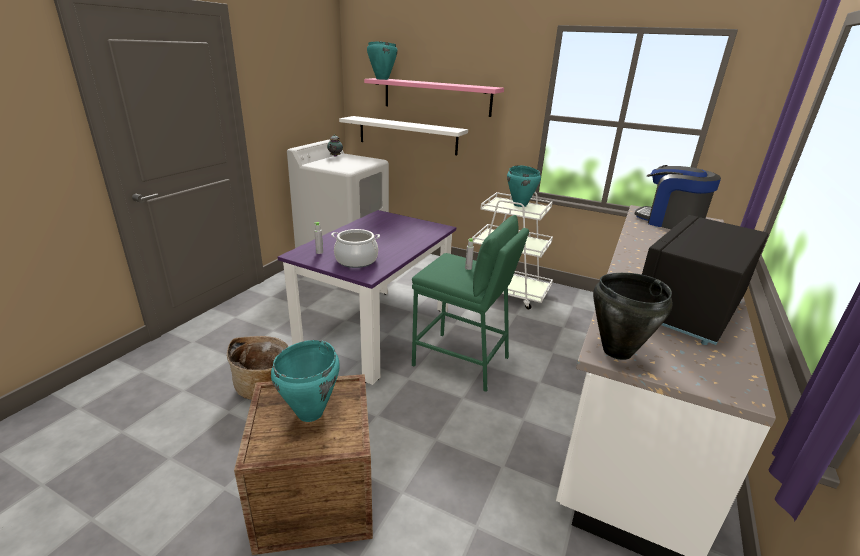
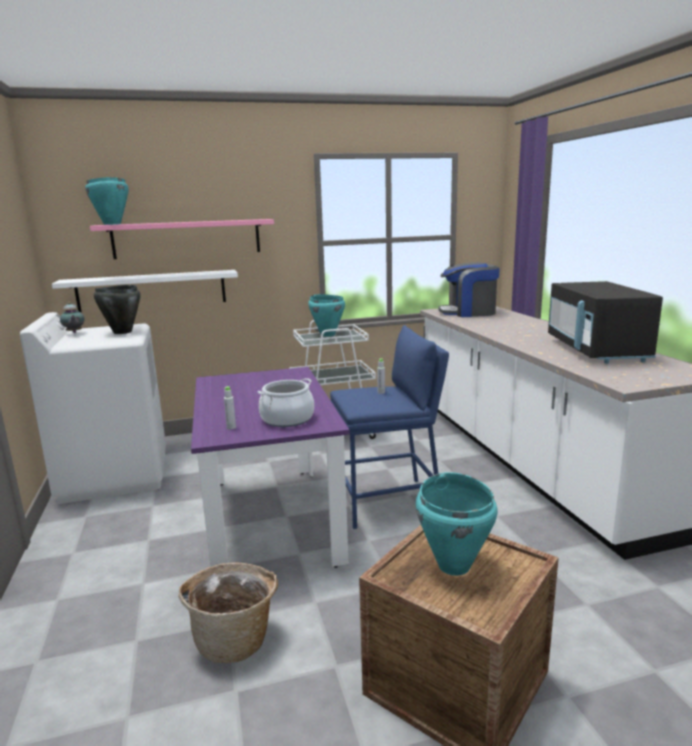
camera: 40 degrees left, 10 degrees down
green stool [412,215,529,392] -> blue stool [330,325,449,529]
black cooking pot [593,273,673,360] -> black cooking pot moved to [94,285,140,334]

